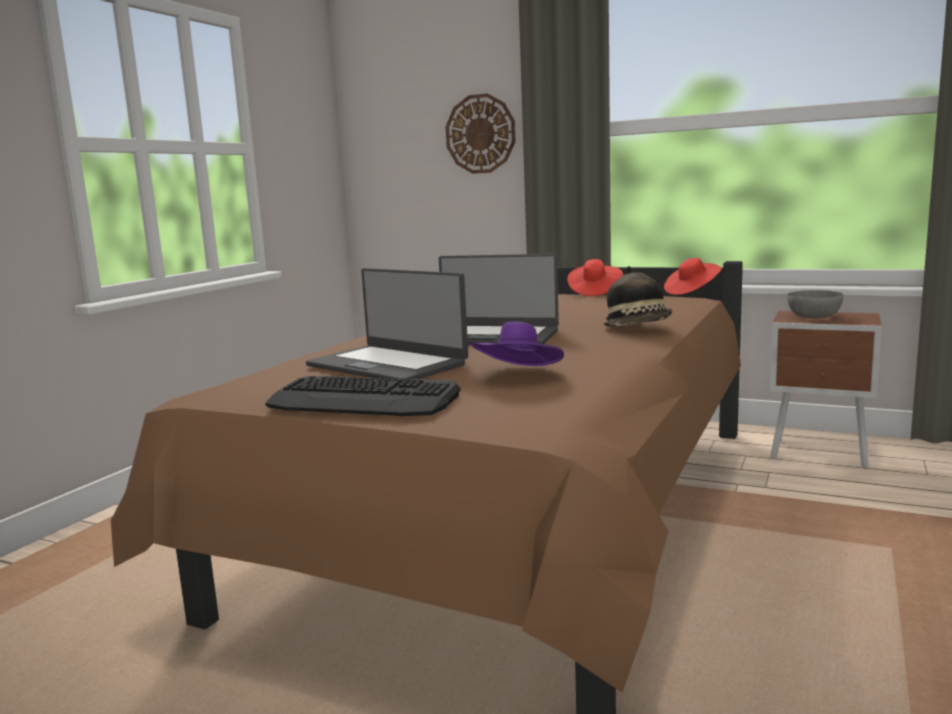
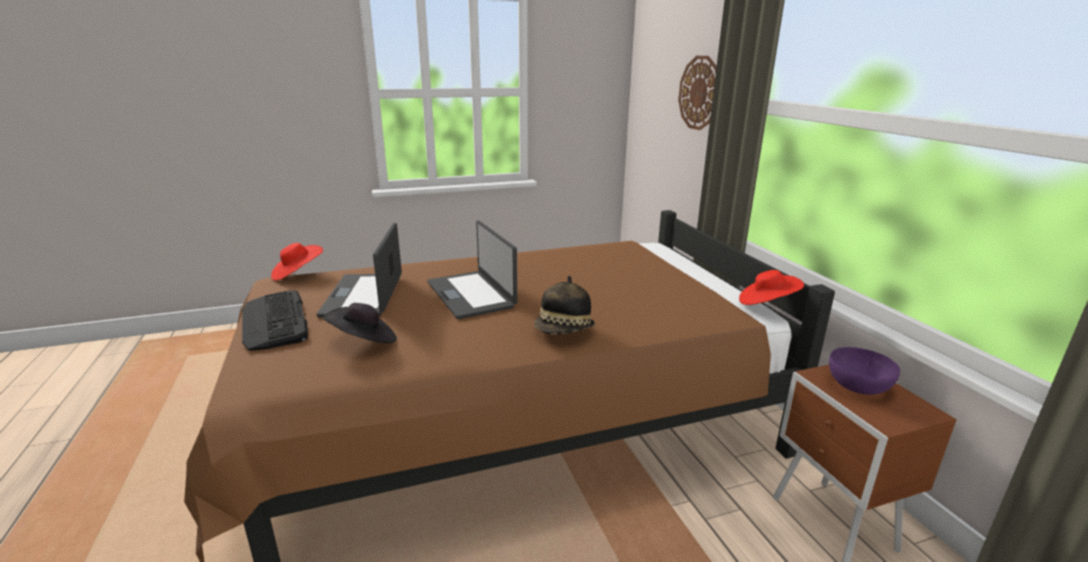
camera: 45 degrees right, 10 degrees up
purple hat [470,322,564,366] -> black hat [323,303,397,343]
red hat [567,259,623,296] -> red hat moved to [271,243,323,281]
grey bowl [787,290,843,318] -> purple bowl [829,347,900,395]

